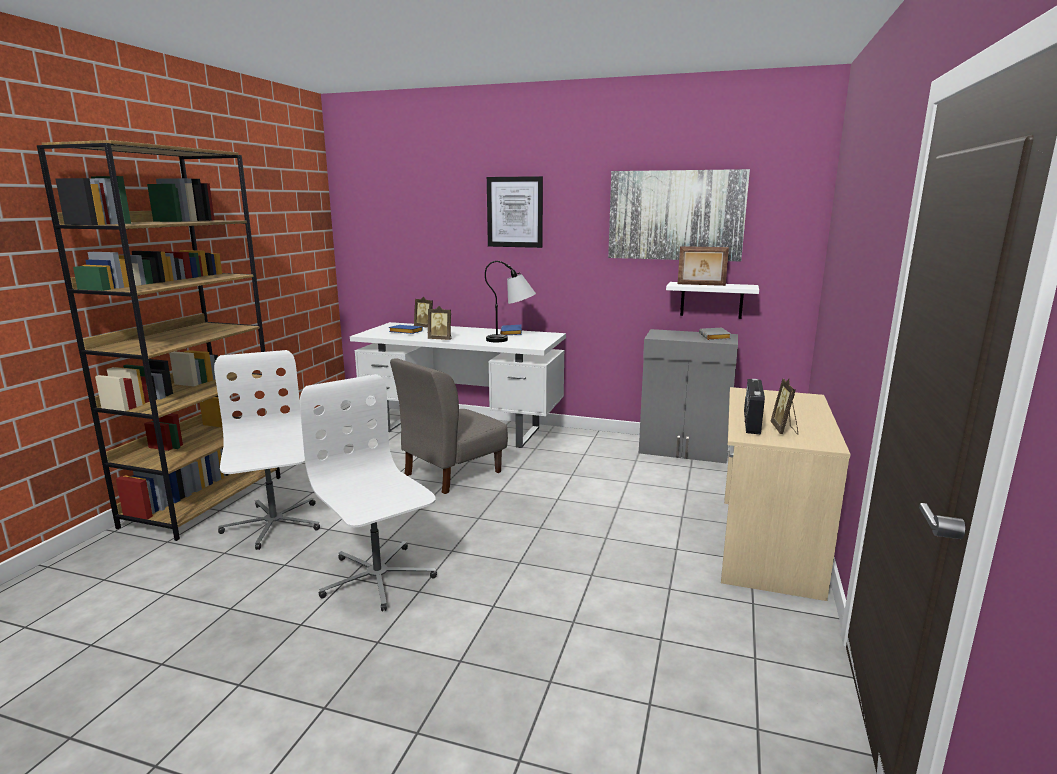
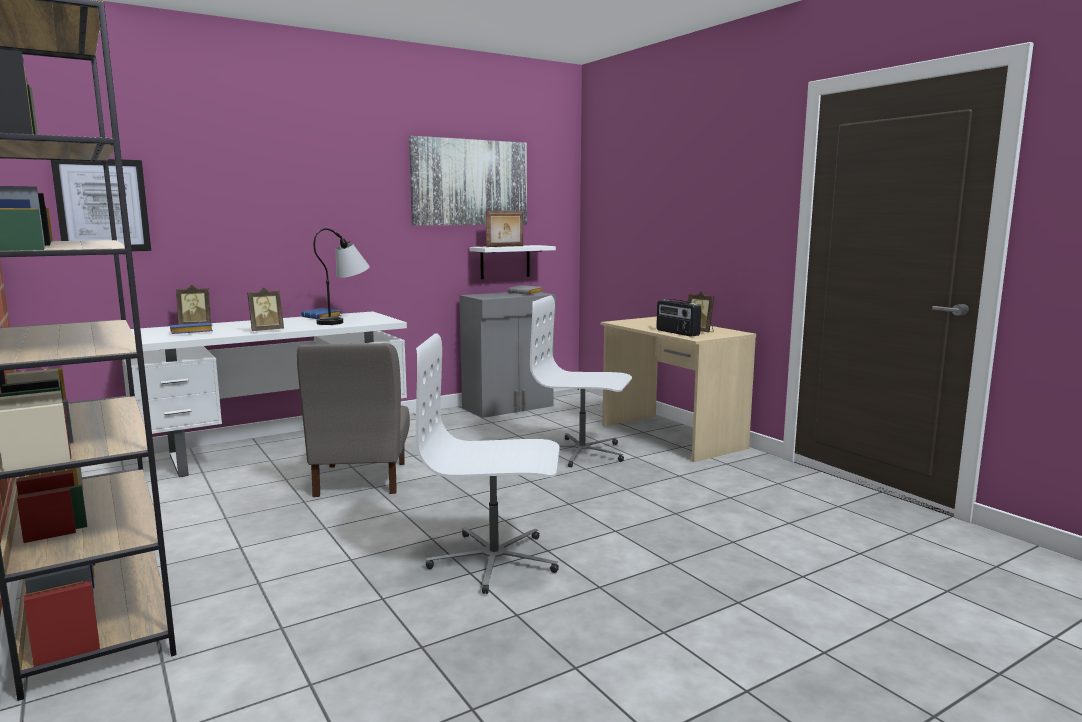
camera: 50 degrees left, 5 degrees down
white office chair [214,350,320,550] -> white office chair moved to [530,295,632,468]
picture [487,176,543,248] -> picture moved to [51,159,151,251]

